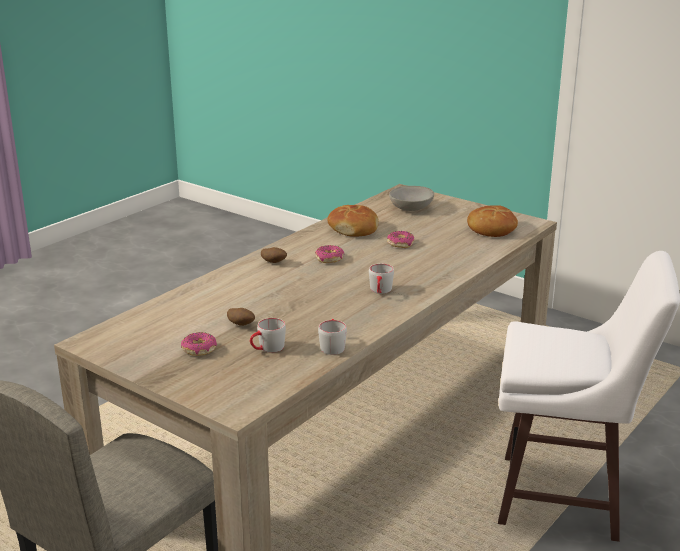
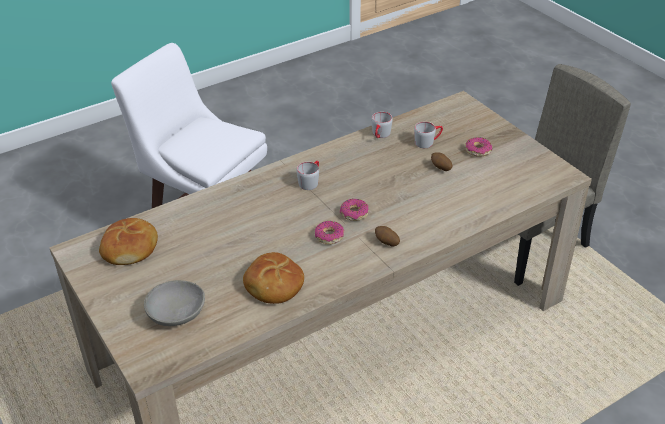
camera: 160 degrees left, 15 degrees up
donut [387,231,414,248] -> donut moved to [340,199,369,221]

